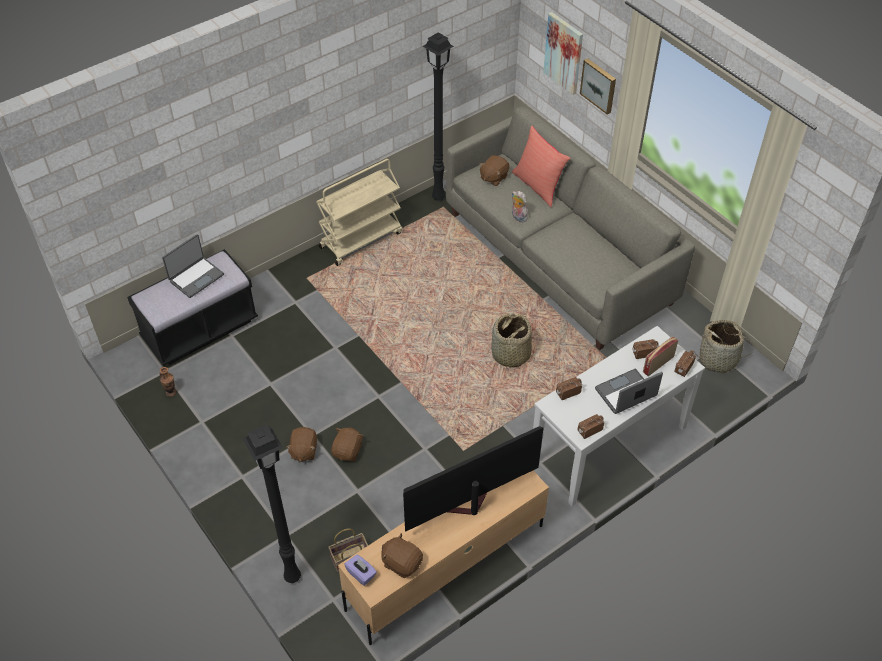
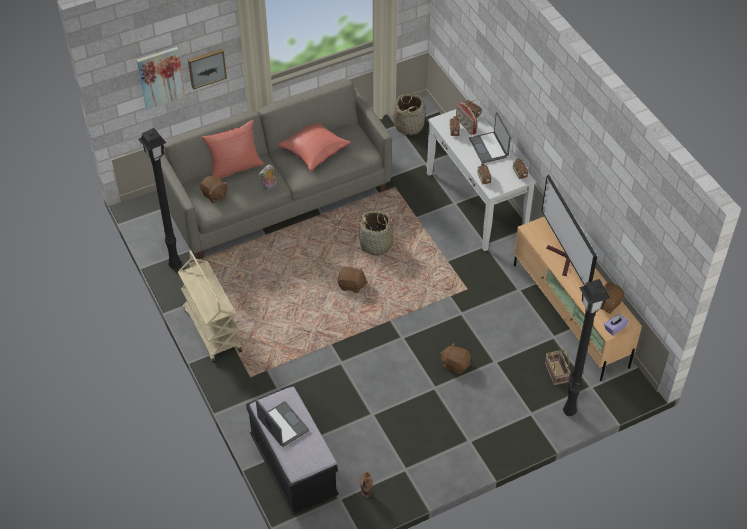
camera: 80 degrees left, 0 degrees up
brown plush toy [286,427,317,462] -> brown plush toy moved to [338,267,368,293]
none -> red pillow [278,123,351,171]

